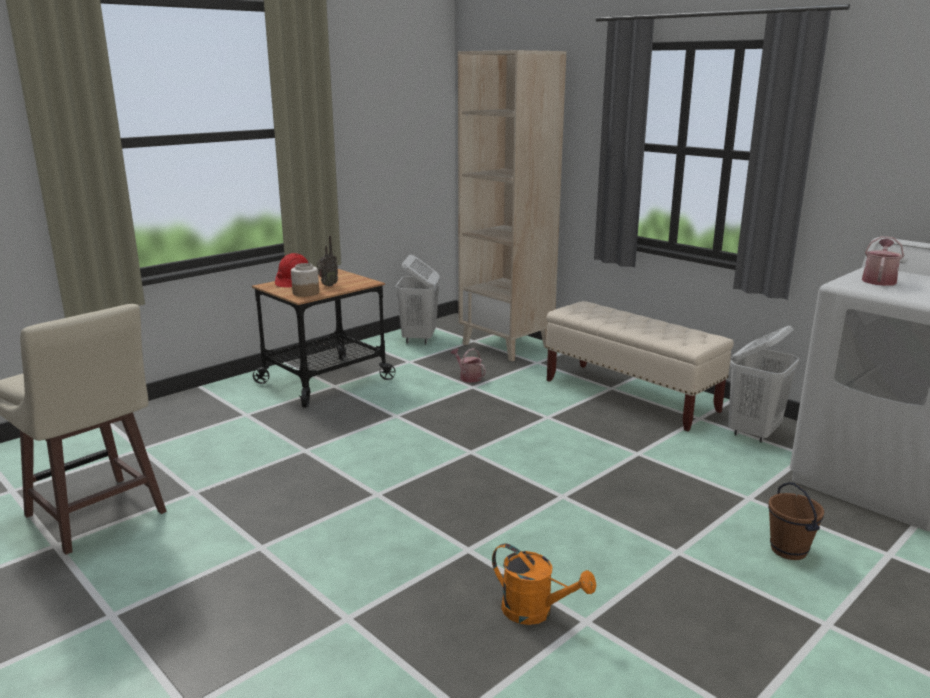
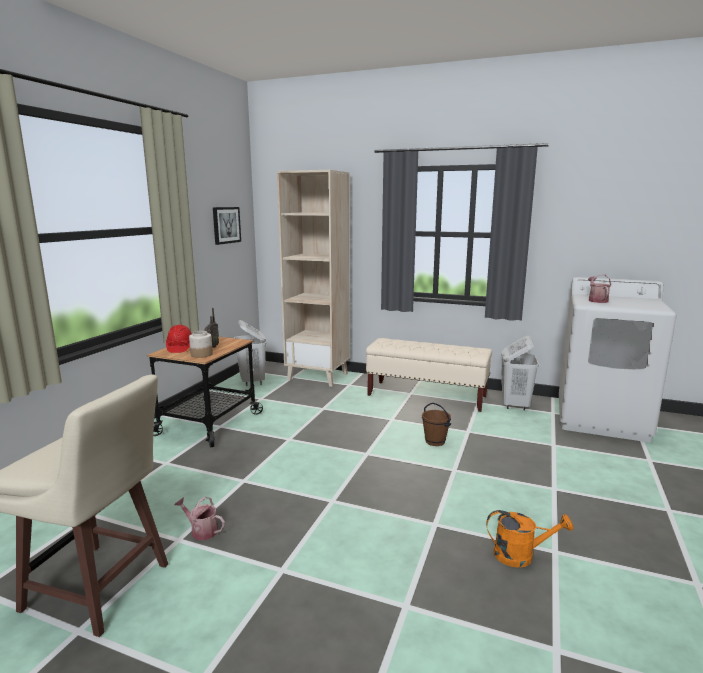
camera: 25 degrees left, 5 degrees down
watering can [450,348,486,383] -> watering can moved to [174,497,225,540]
brown bucket [768,482,824,560] -> brown bucket moved to [422,403,451,446]
none -> picture [213,207,241,245]

